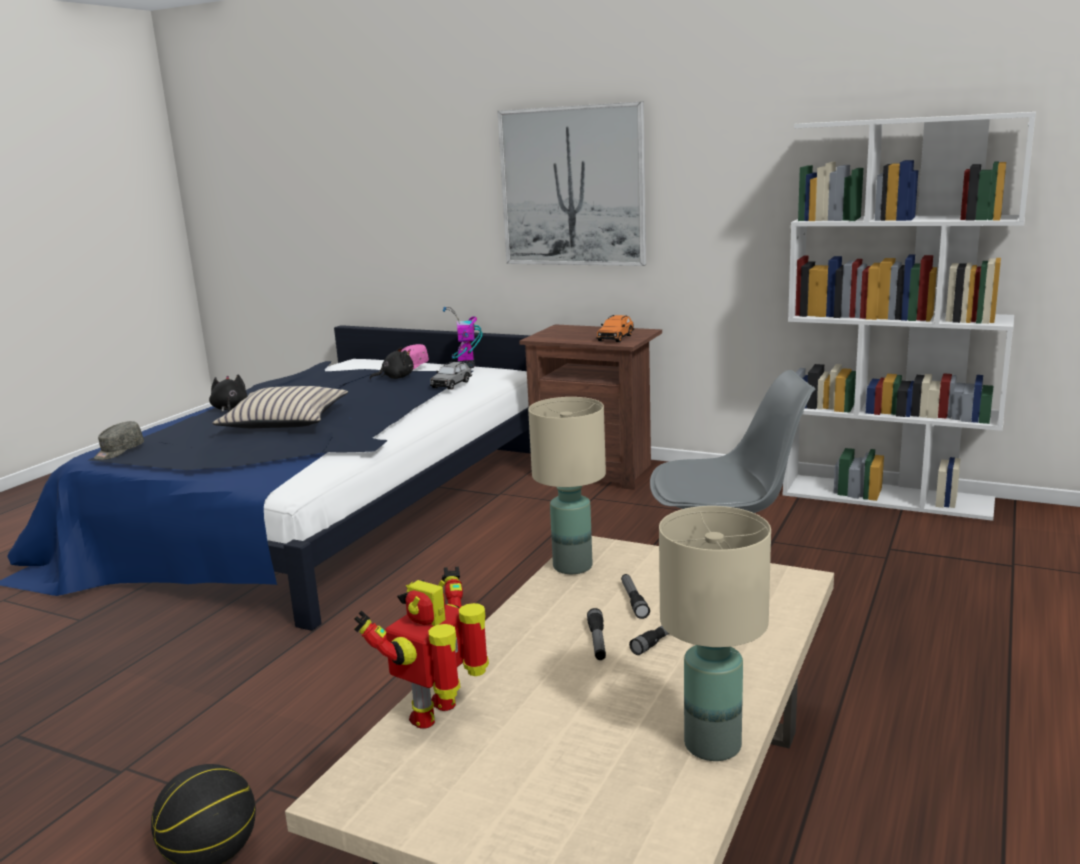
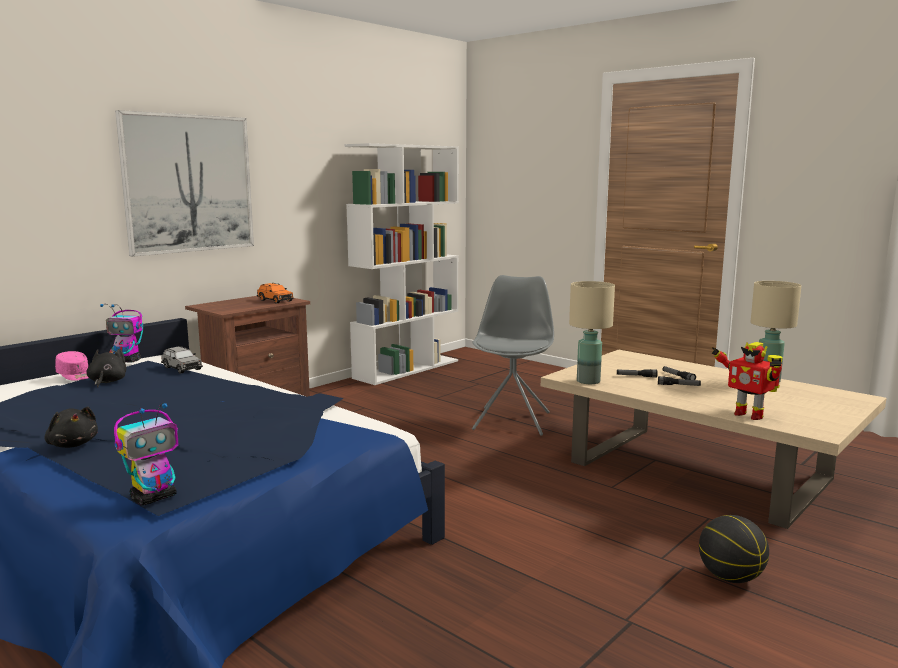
camera: 75 degrees left, 5 degrees down
grey cap [94,421,144,460] -> toy robot [114,403,178,506]
black plush toy [209,375,247,412] -> black plush toy turned 135 degrees counterclockwise [45,407,98,448]
beige pillow [212,386,348,428] -> none

